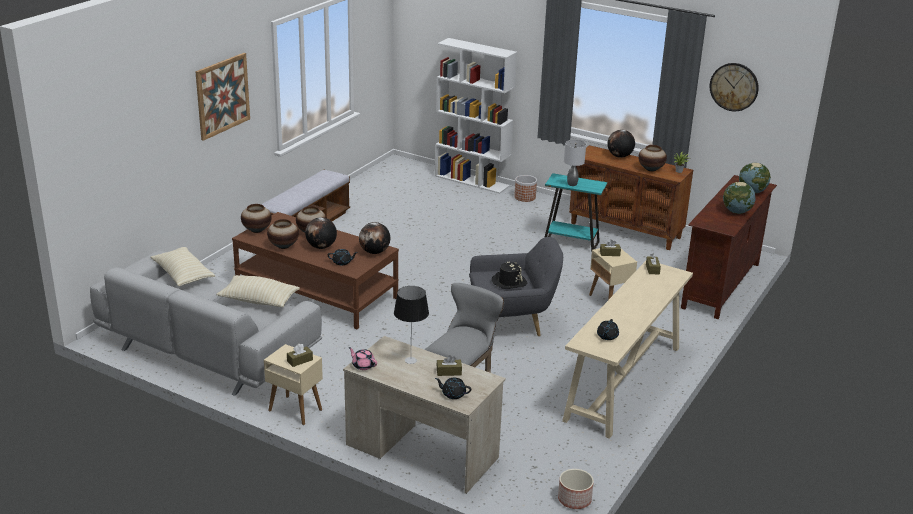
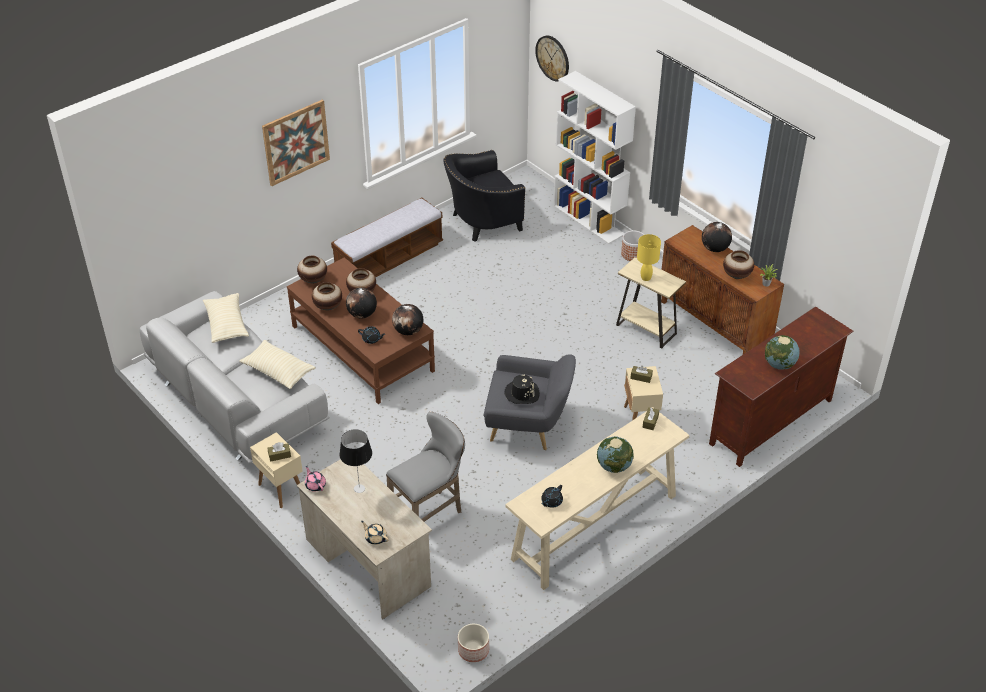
camera: 20 degrees right, 15 degrees up
black teapot [435,378,471,399] -> beige teapot [361,521,389,545]
brown tissue box [436,355,462,376] -> none
turquoise side table [544,173,608,252] -> beige side table [616,257,686,348]
grey table lamp [564,140,586,186] -> yellow table lamp [637,234,661,281]
wall clock [710,63,759,111] -> wall clock moved to [535,35,569,81]
globe [739,163,771,194] -> globe moved to [597,436,634,473]
none -> black armchair [443,150,526,242]

